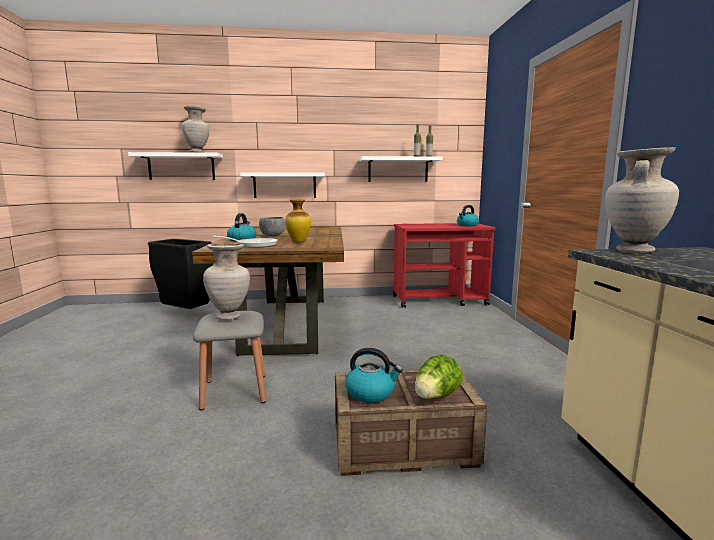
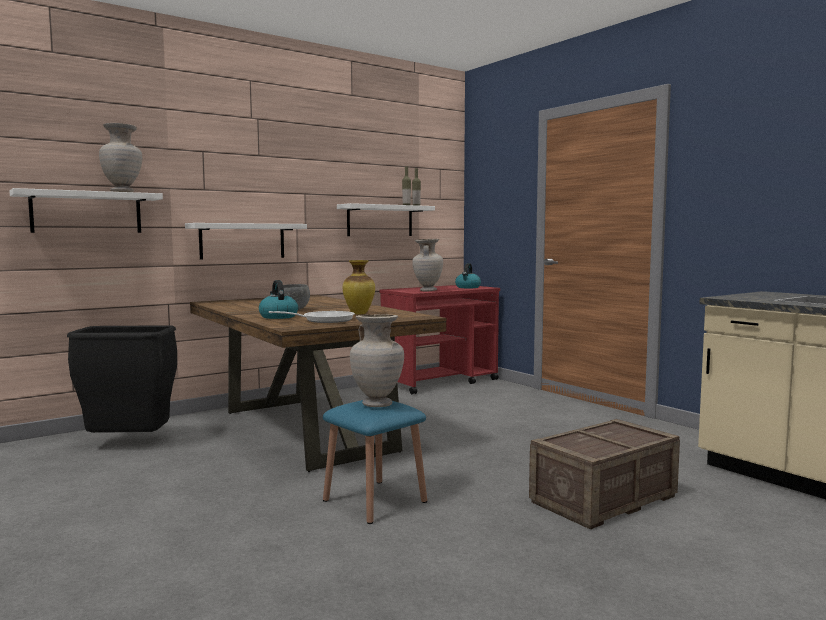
camera: 30 degrees left, 5 degrees down
grey stool [193,311,266,410] -> blue stool [323,400,427,524]
kettle [345,348,403,403] -> none
lettuce [415,355,463,399] -> none
beige vase [605,147,679,253] -> beige vase moved to [412,239,443,291]

